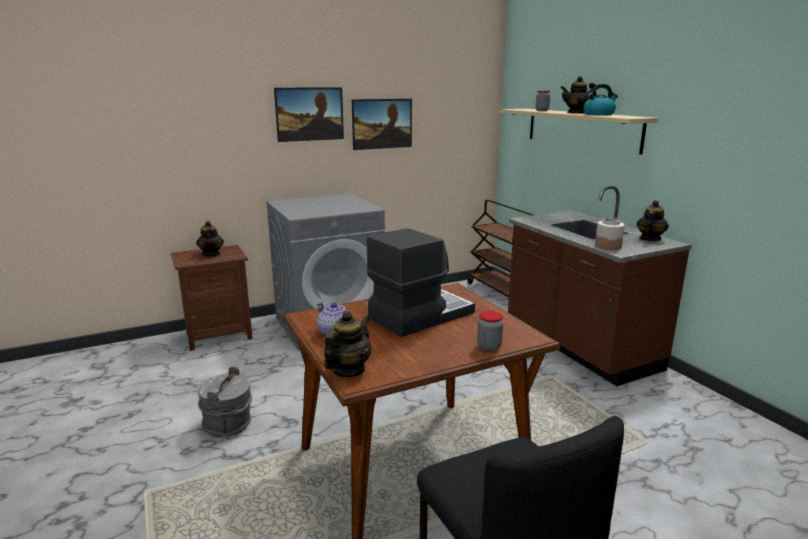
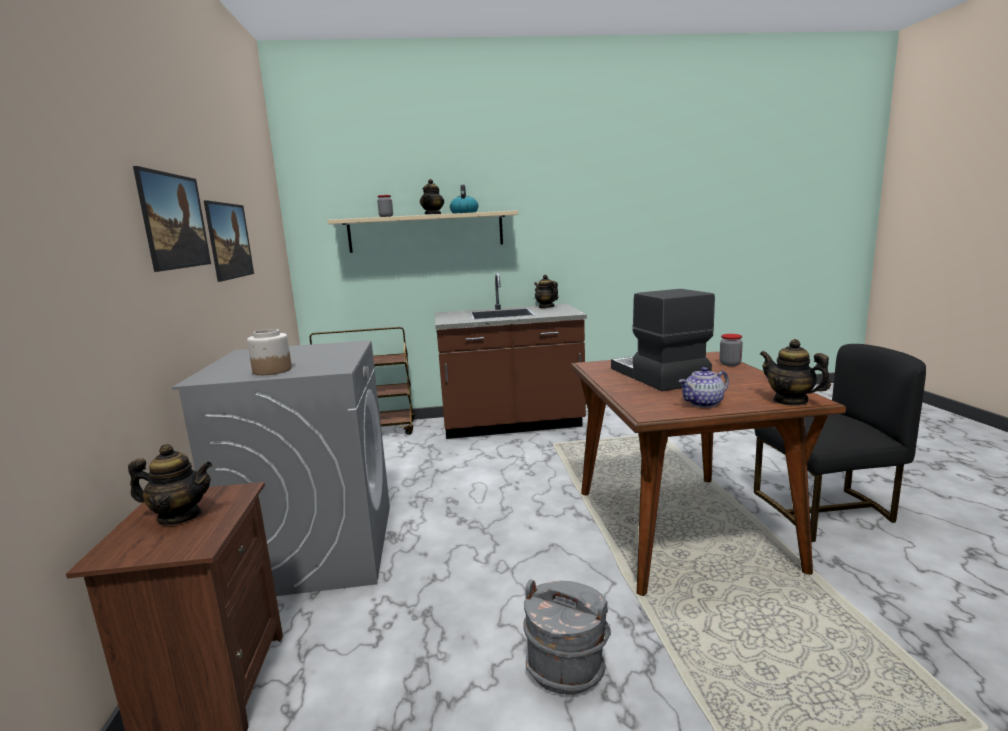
camera: 70 degrees left, 5 degrees down
jar [595,218,625,250] -> jar moved to [247,329,292,375]

